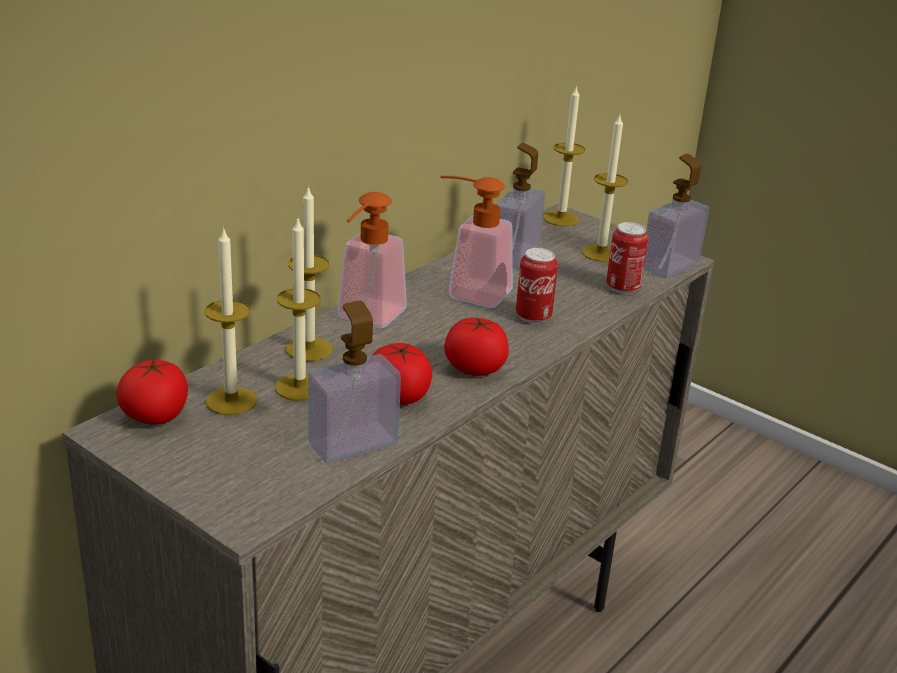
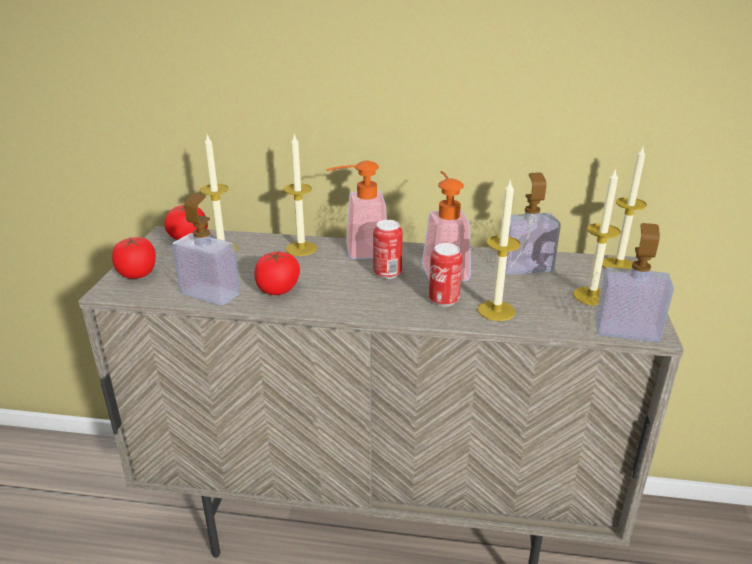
camera: 60 degrees right, 0 degrees up
candle [275,219,321,401] -> candle moved to [478,179,521,321]
tomato [444,317,509,376] -> tomato moved to [112,237,156,279]
can [606,222,648,294] -> can moved to [373,220,403,279]

